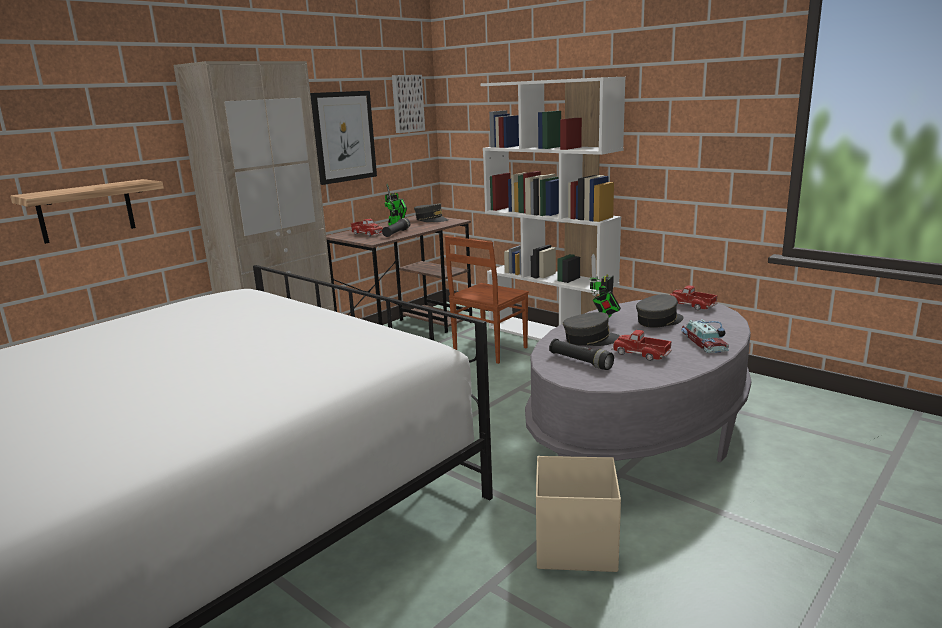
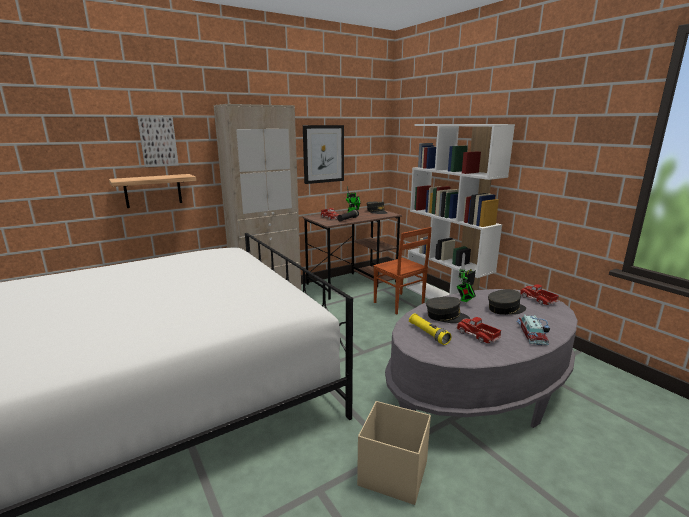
camera: 15 degrees right, 0 degrees up
picture [392,75,425,133] -> picture moved to [137,116,179,167]
brown chair [445,236,529,364] -> brown chair turned 90 degrees counterclockwise [373,227,432,315]
black flashlight [549,339,614,370] -> yellow flashlight [409,313,451,345]

